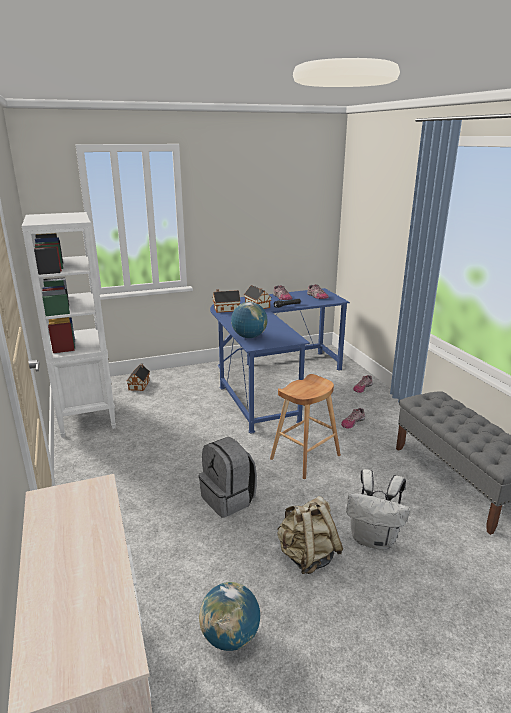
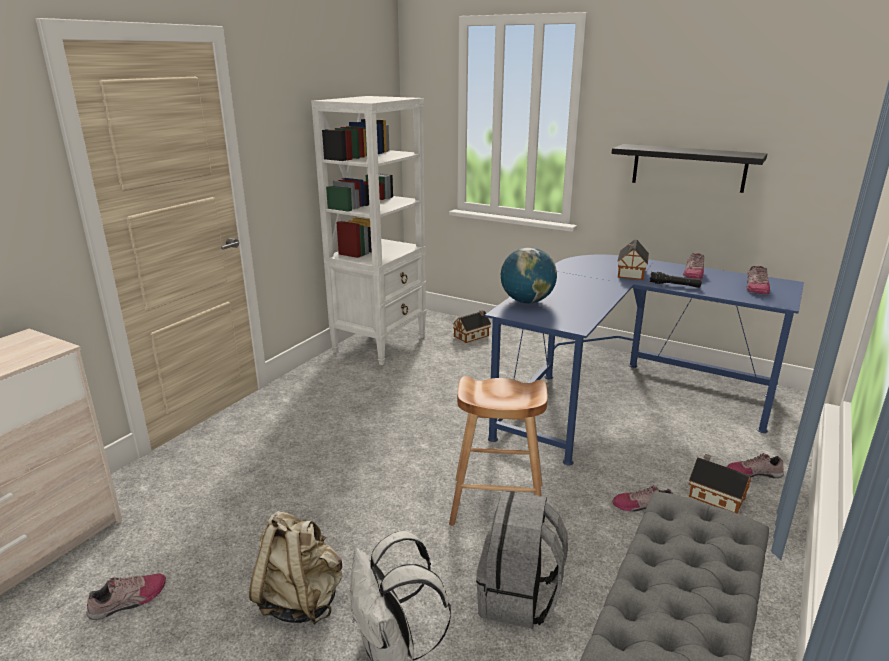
camera: 50 degrees right, 0 degrees up
grey backpack [199,437,257,518] -> grey backpack moved to [476,490,568,628]
globe [199,582,260,651] -> shoe [87,573,166,620]
toy house [213,289,241,313] -> toy house moved to [689,454,751,514]
none -> black shelf [611,144,767,193]

